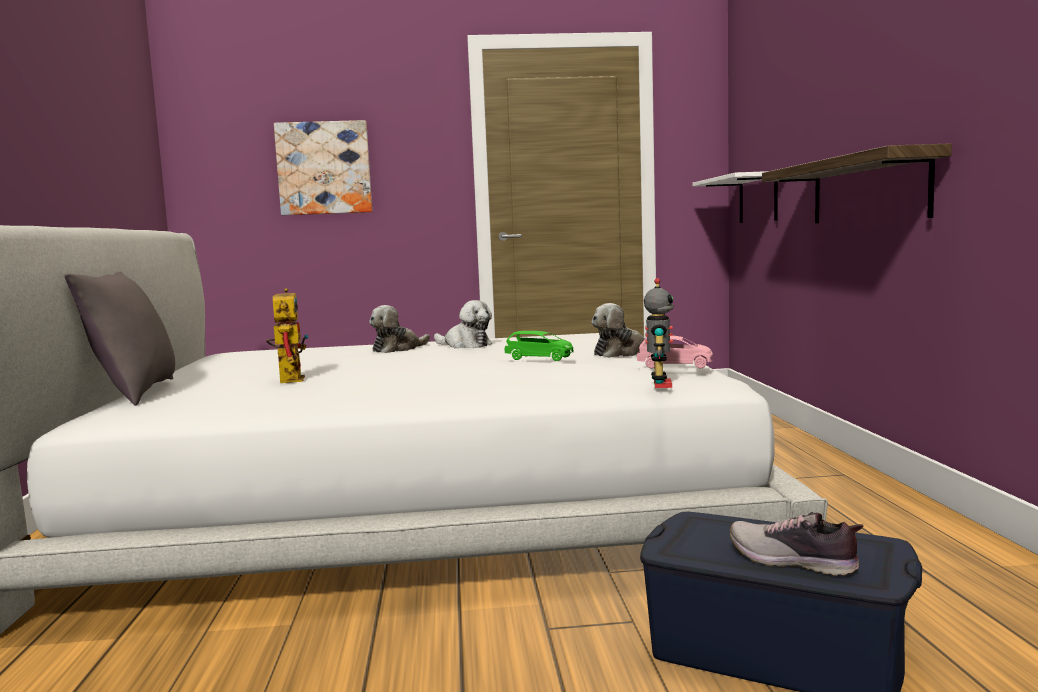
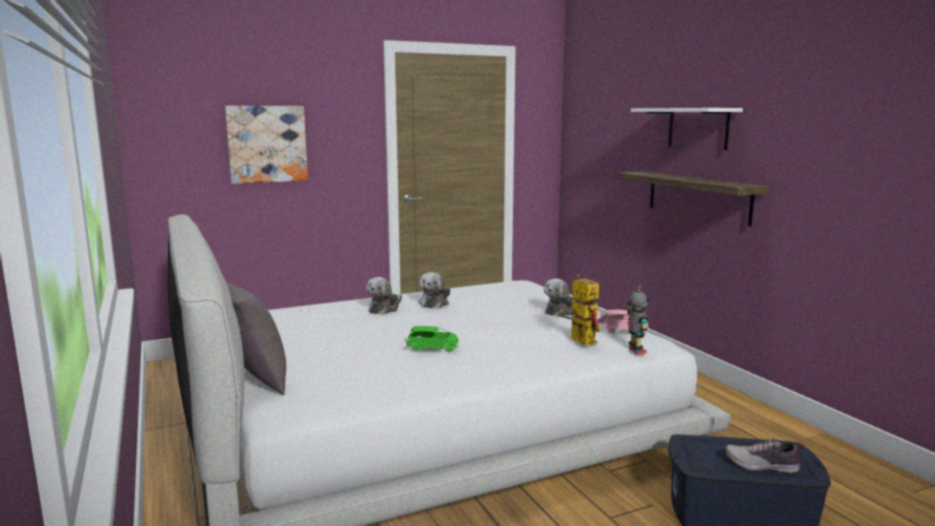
camera: 20 degrees left, 5 degrees up
toy robot [266,288,309,383] -> toy robot moved to [558,275,601,346]
plush toy [434,300,492,348] -> plush toy turned 90 degrees clockwise [418,272,450,309]
green toy car [504,331,574,361] -> green toy car moved to [406,326,459,352]
white shelf [692,171,778,223] -> white shelf moved to [631,108,743,150]

